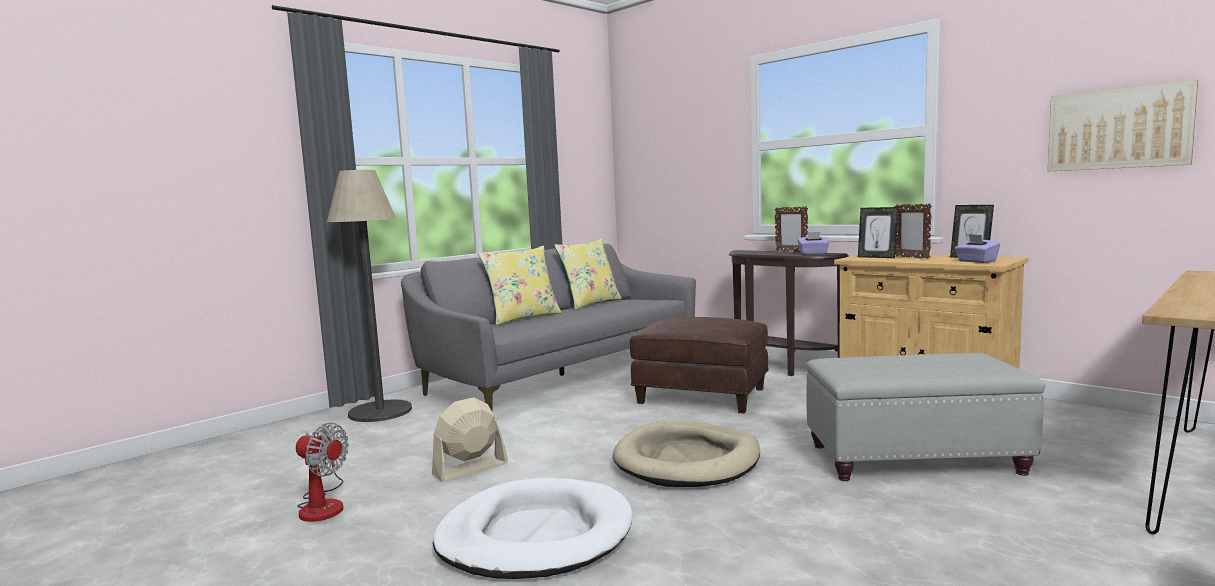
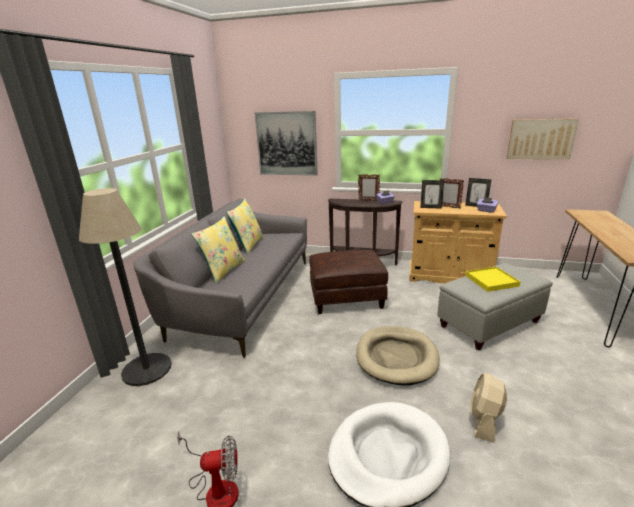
camera: 30 degrees left, 15 degrees up
beige fan [432,397,508,482] -> beige fan moved to [470,373,507,442]
none -> picture [255,111,318,176]
none -> yellow tray [466,267,521,292]

